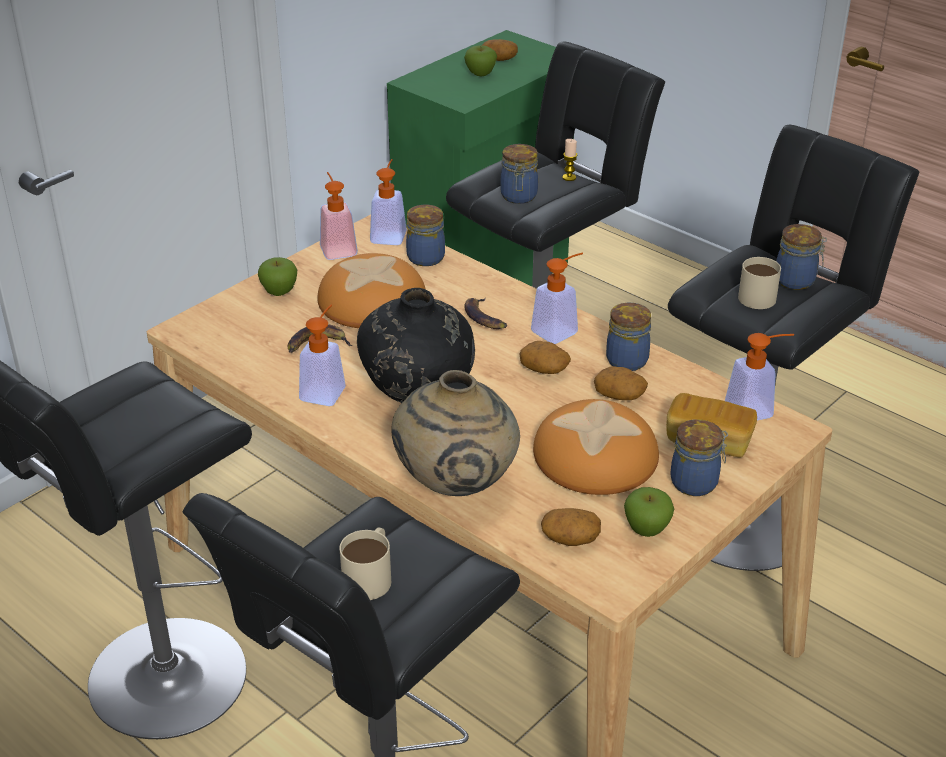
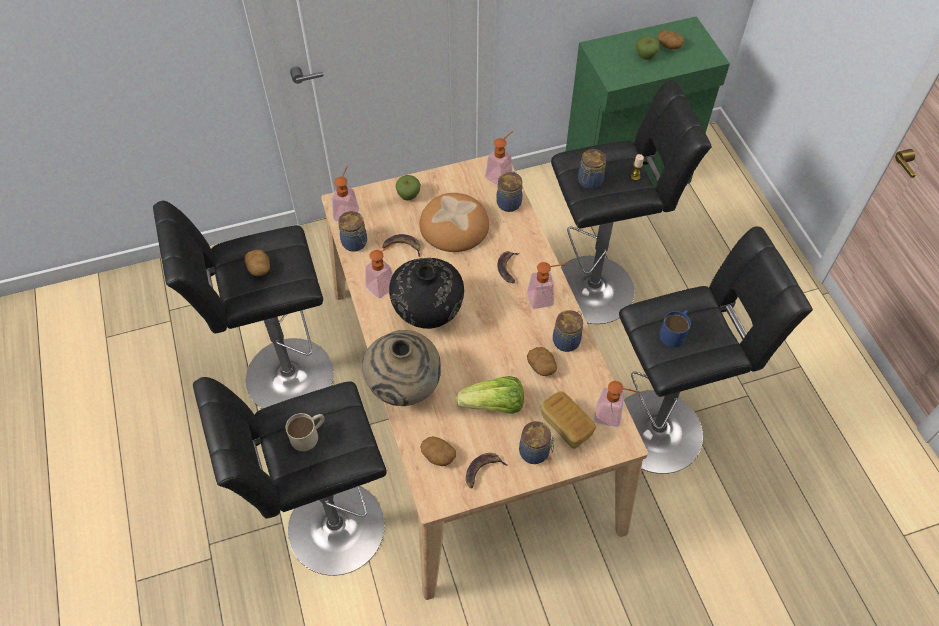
camera: 30 degrees right, 20 degrees up
soap dispenser [320,172,358,260] -> soap dispenser moved to [332,166,359,221]
potato [520,341,571,374] -> potato moved to [245,250,270,277]
bread [533,399,659,495] -> lettuce [456,376,524,414]
apple [624,487,674,537] -> banana [466,453,508,489]
beige mug [738,257,781,309] -> blue mug [659,310,691,347]
jar [776,224,827,290] -> jar moved to [338,211,367,252]

